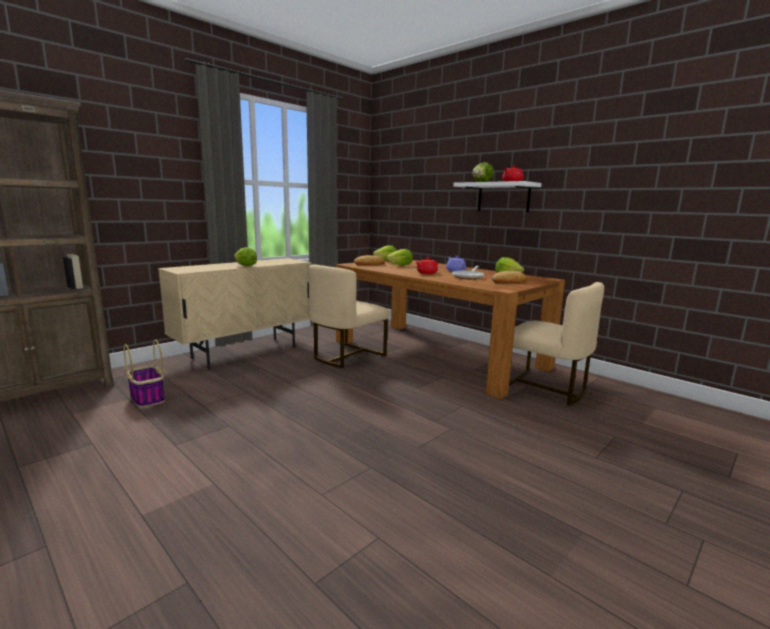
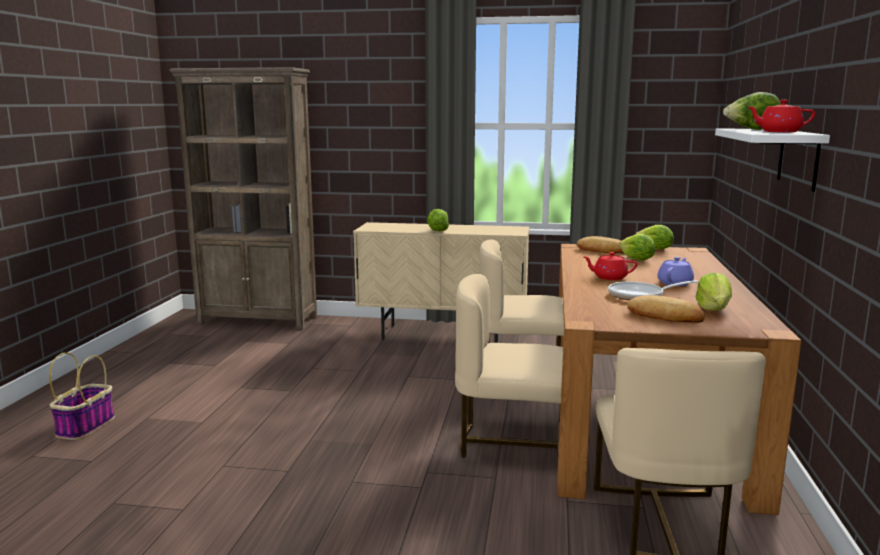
camera: 55 degrees right, 0 degrees up
basket [124,339,165,408] -> basket moved to [49,352,115,440]
none -> beige chair [455,274,563,458]

